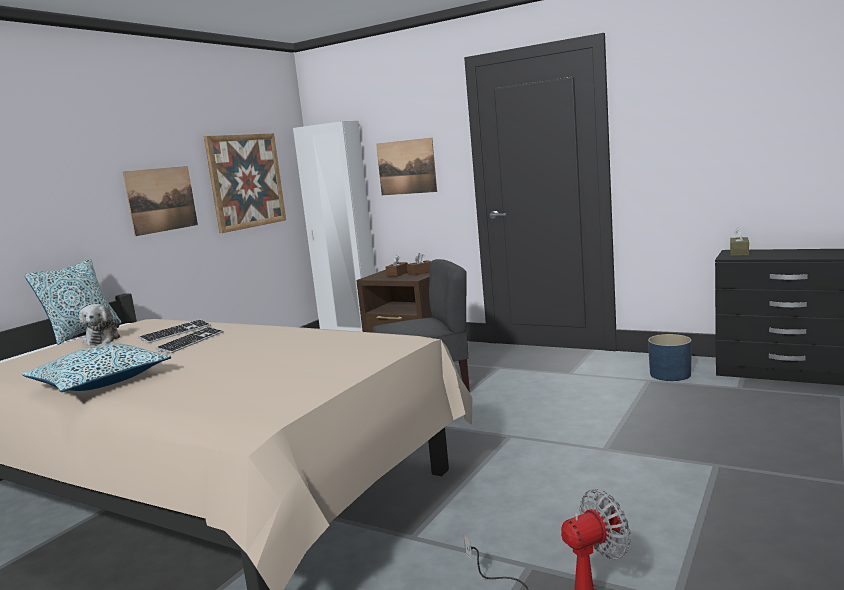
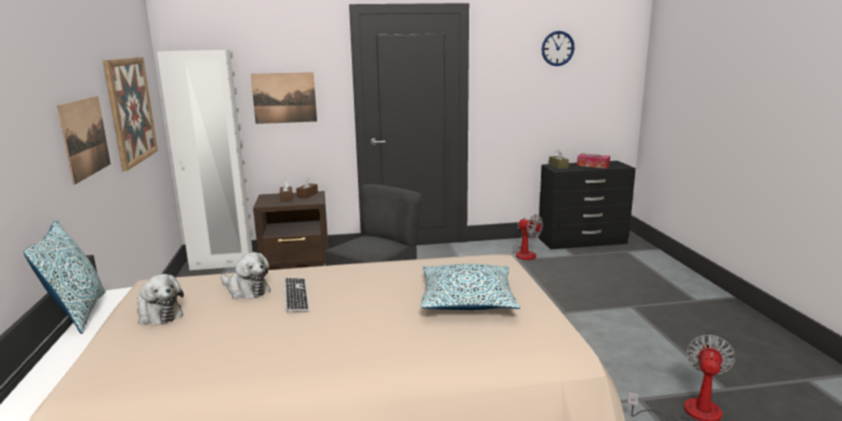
camera: 40 degrees left, 5 degrees up
pillow [22,344,171,392] -> pillow moved to [420,264,520,310]
keyboard [138,319,211,343] -> plush toy [221,252,271,299]
blue planter [648,334,692,381] -> fan [513,214,543,260]
none -> wall clock [542,31,575,66]
none -> tissue box [577,153,610,168]

